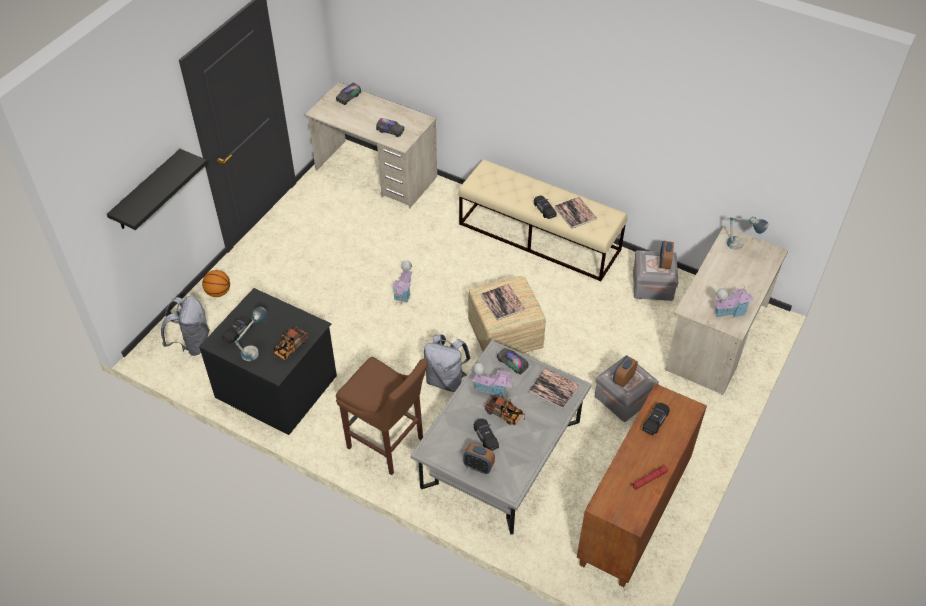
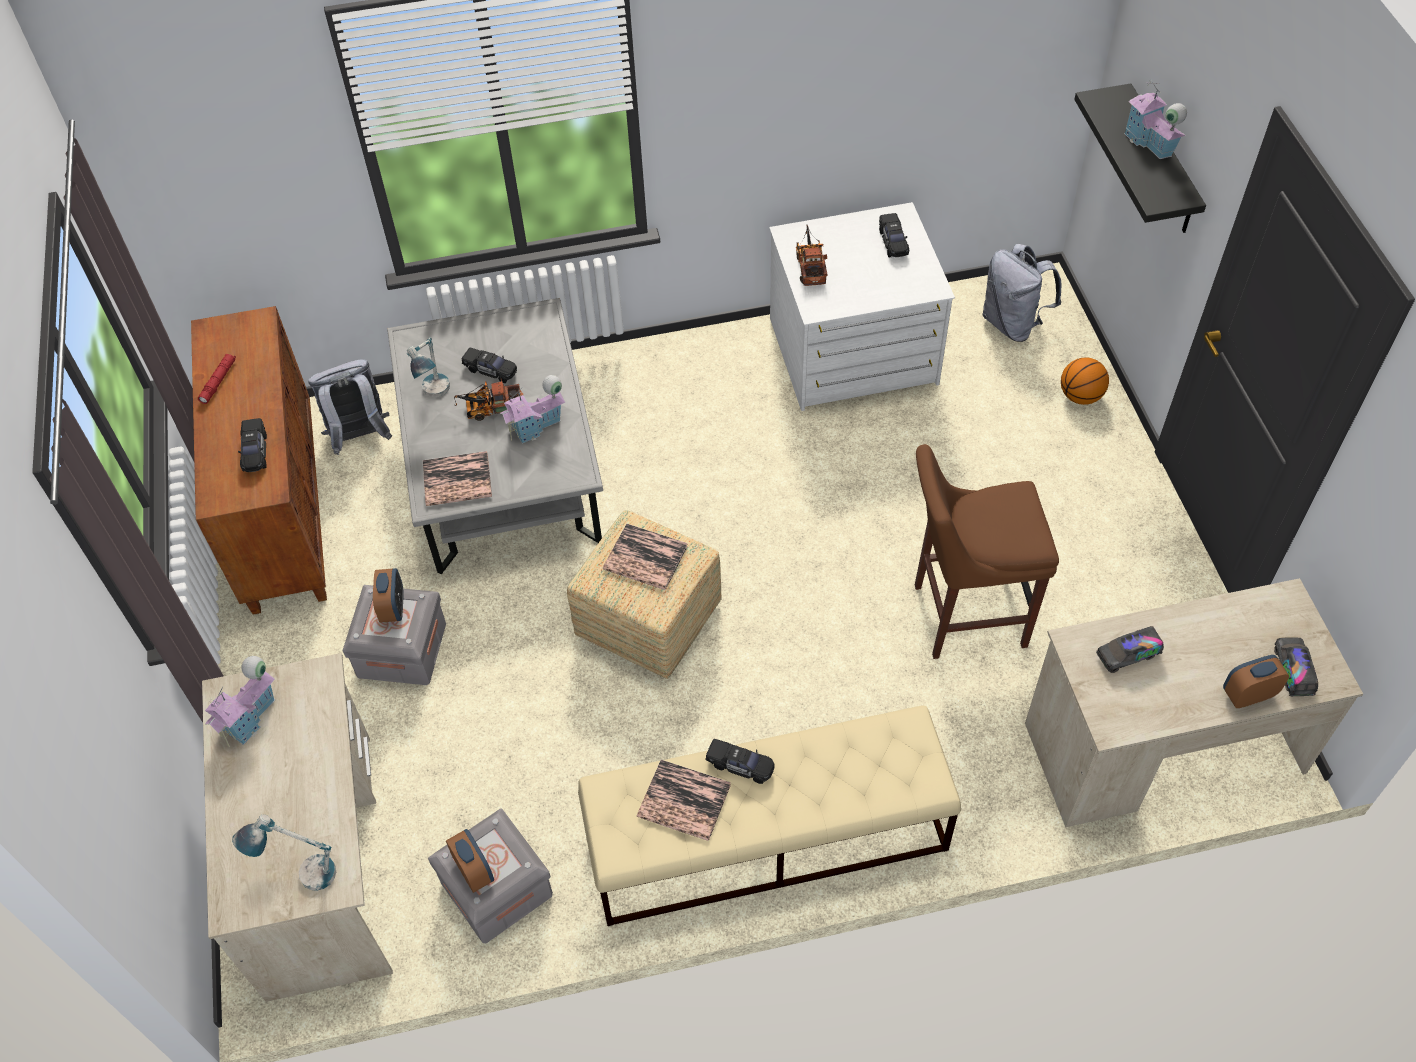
camera: 140 degrees right, 5 degrees up
black dresser [199,288,337,435] -> white dresser [769,202,955,411]
table lamp [234,307,268,361] -> table lamp moved to [407,337,450,397]
brown stool [336,357,428,475] -> brown stool moved to [915,444,1059,659]
toy house [392,261,413,305] -> toy house moved to [1124,83,1187,159]
grey backpack [424,334,470,392] -> grey backpack moved to [308,359,392,455]
alarm clock [463,443,495,474] -> alarm clock moved to [1223,655,1289,708]
toy truck [497,348,528,375] -> none

